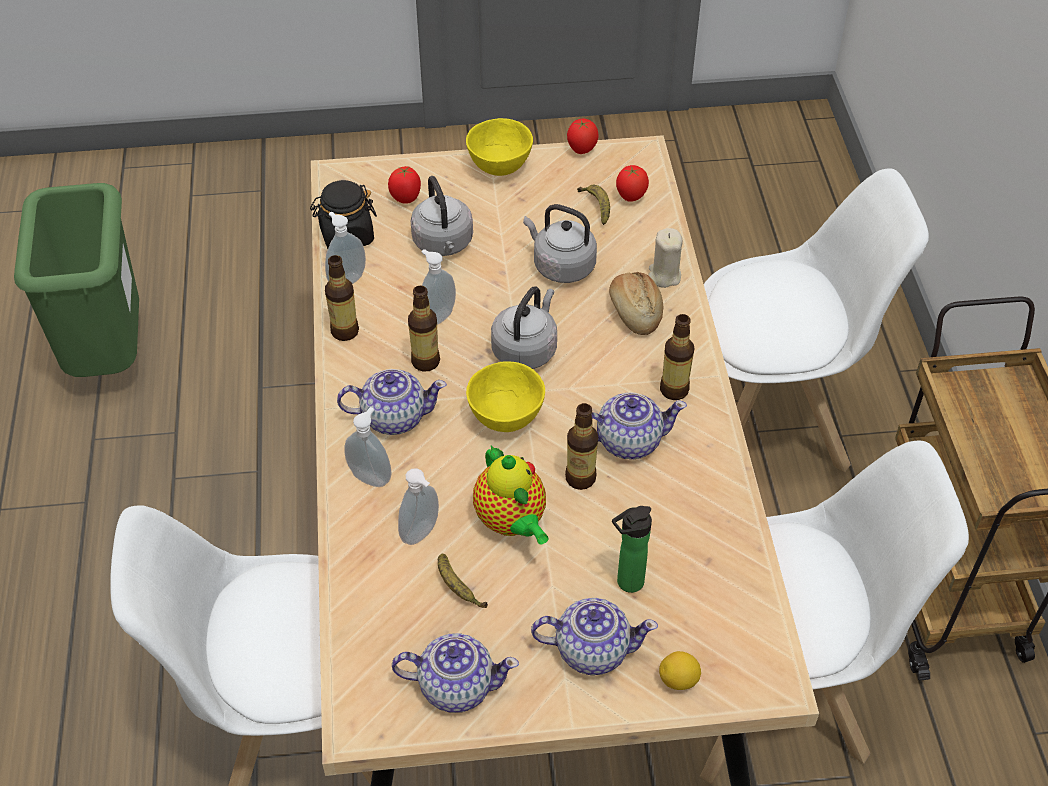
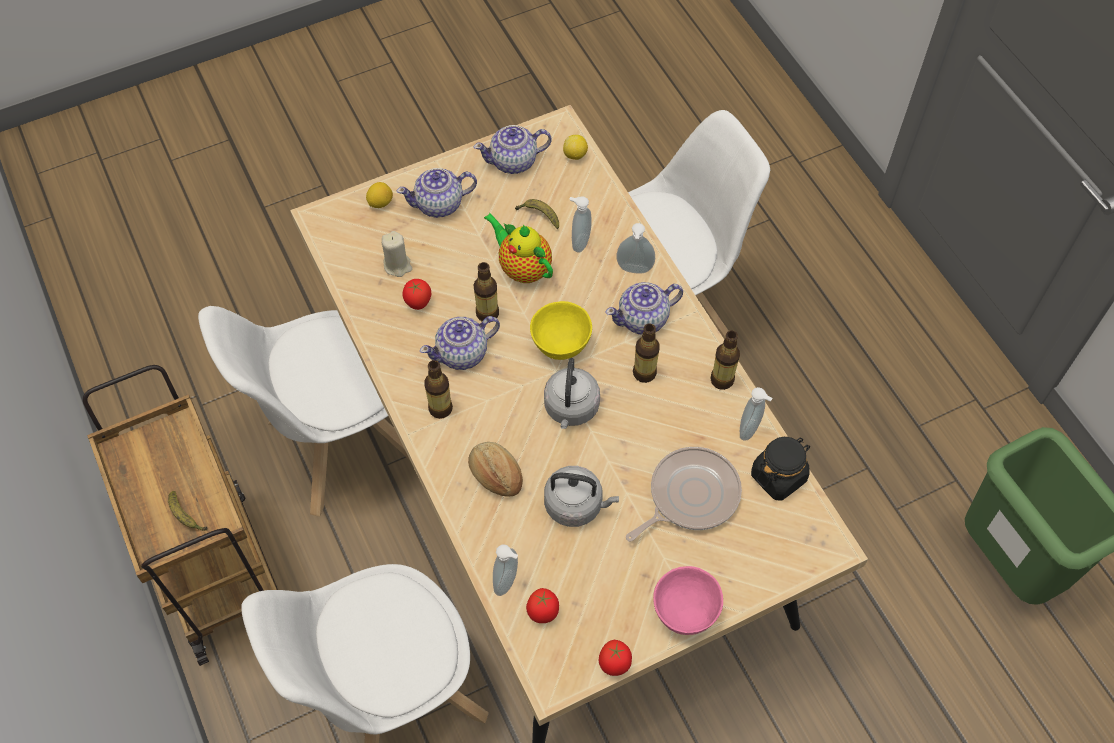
camera: 160 degrees right, 10 degrees up
tomato [388,166,421,204] -> tomato moved to [402,279,431,310]
grey kettle [410,176,473,256] -> frying pan [626,447,742,542]
soap dispenser [422,249,456,325] -> soap dispenser moved to [493,544,518,596]
yellow bowl [466,118,533,176] -> pink bowl [653,566,723,635]
banana [577,185,610,225] -> banana moved to [168,491,208,531]
bottle [612,506,652,593] -> none
beige candle [649,228,683,288] -> beige candle moved to [382,231,412,277]
none -> lemon [563,135,588,160]

